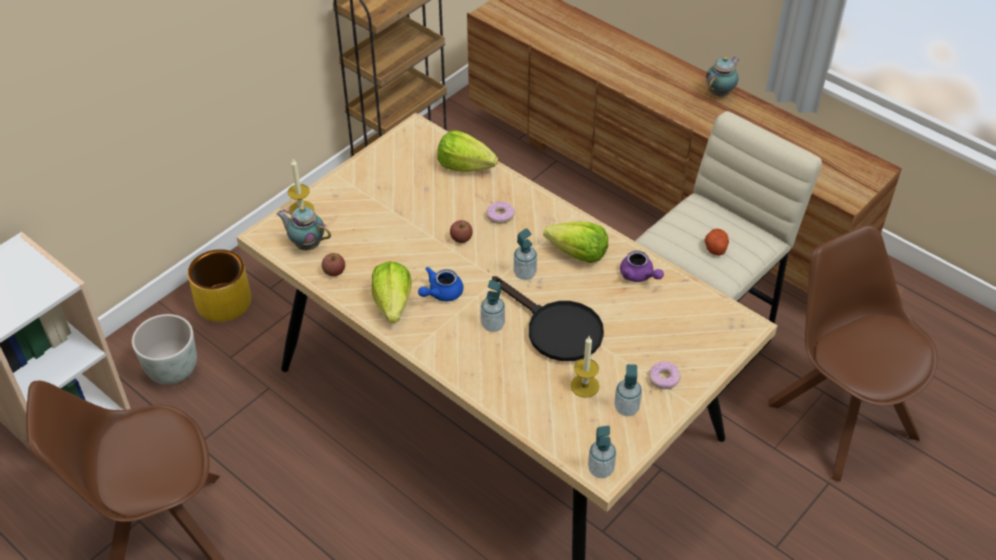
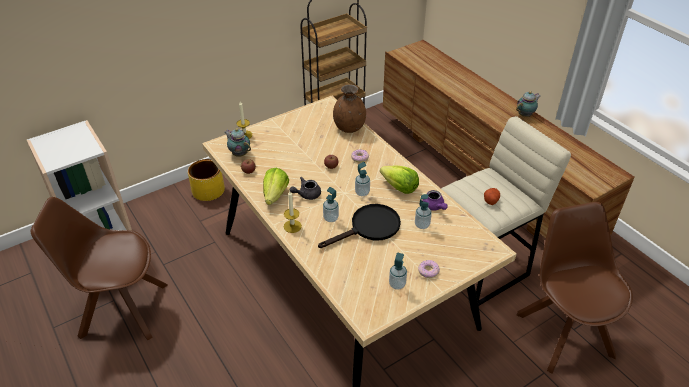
camera: 15 degrees right, 5 degrees down
grey planter [132,314,197,384] -> none
blue teapot [418,267,463,302] -> grey teapot [290,177,321,200]
lettuce [437,131,498,172] -> brown vase [333,84,366,133]
black frying pan [492,276,604,361] -> black frying pan turned 90 degrees counterclockwise [318,204,401,248]
candle [570,336,600,398] -> candle moved to [284,191,302,233]
soap dispenser [588,426,616,478] -> soap dispenser moved to [415,194,432,229]

